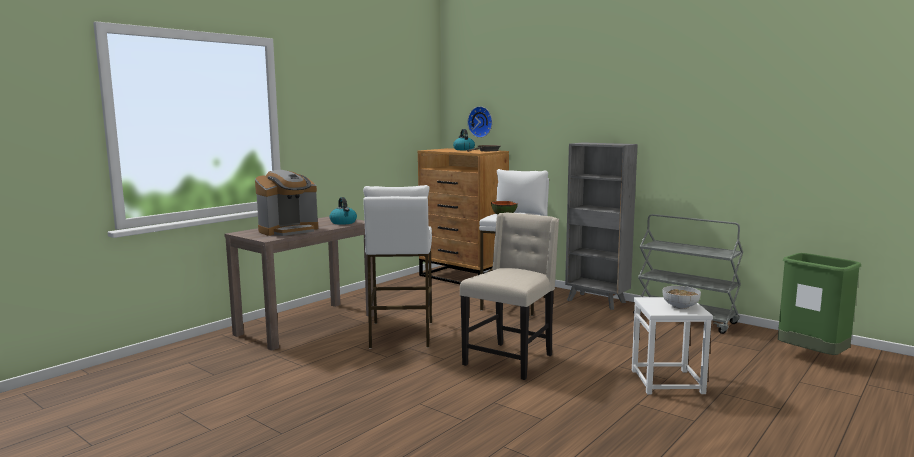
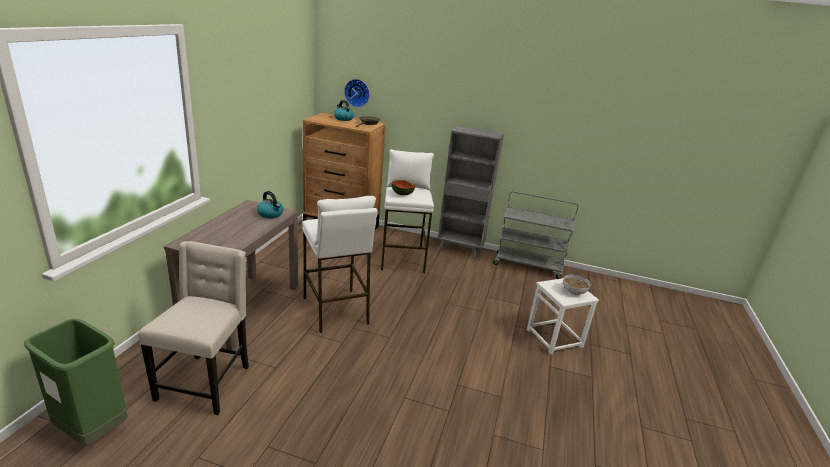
camera: 25 degrees left, 15 degrees up
coffee machine [255,170,318,236] -> none
beige chair [460,213,559,380] -> beige chair moved to [138,241,249,415]
green trash can [778,253,861,355] -> green trash can moved to [24,318,128,445]

